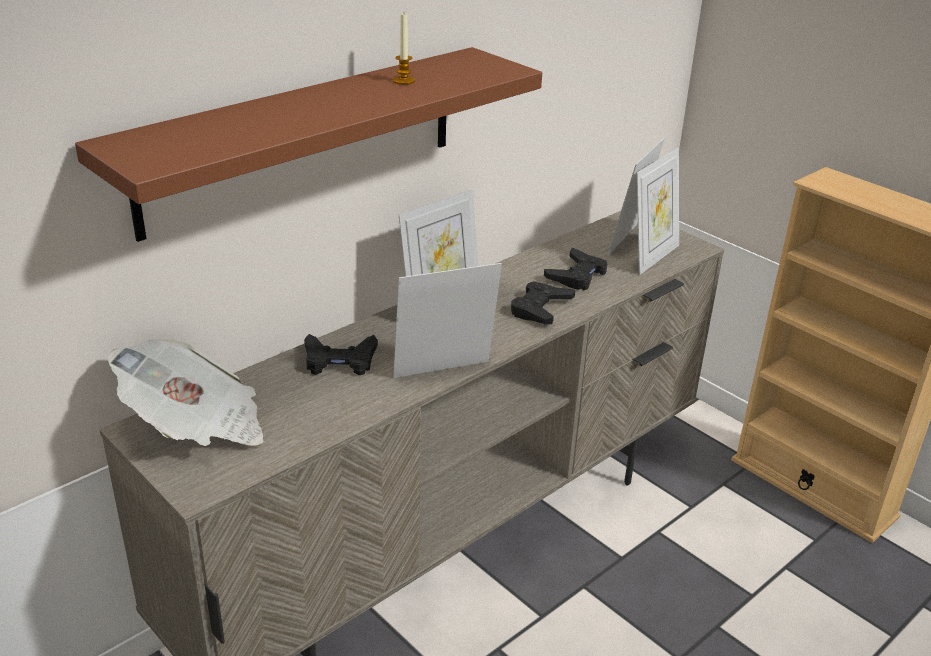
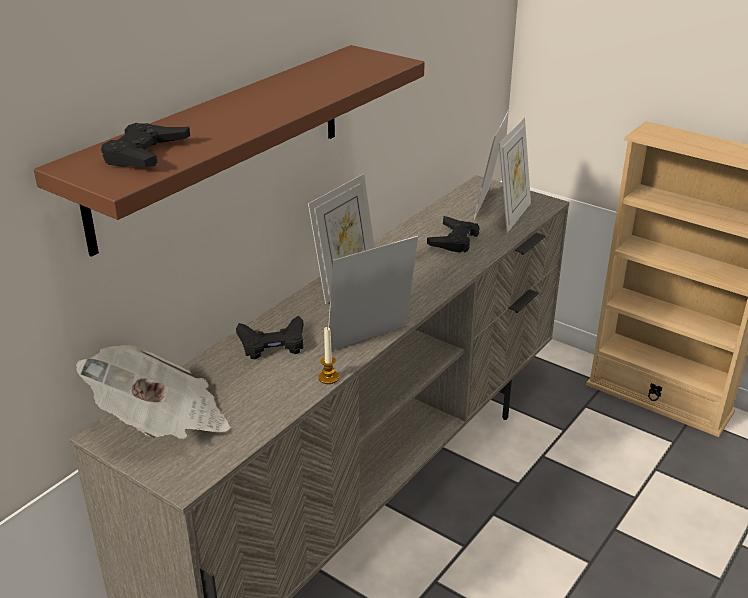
camera: 10 degrees left, 0 degrees up
candle [392,13,415,85] -> candle moved to [318,327,339,384]
black game controller [511,281,575,324] -> black game controller moved to [101,123,190,167]

